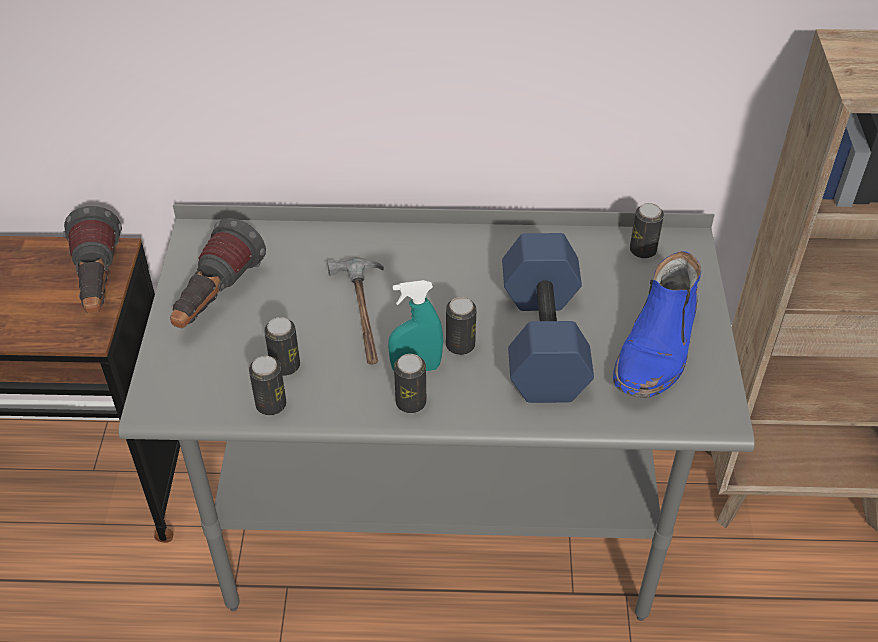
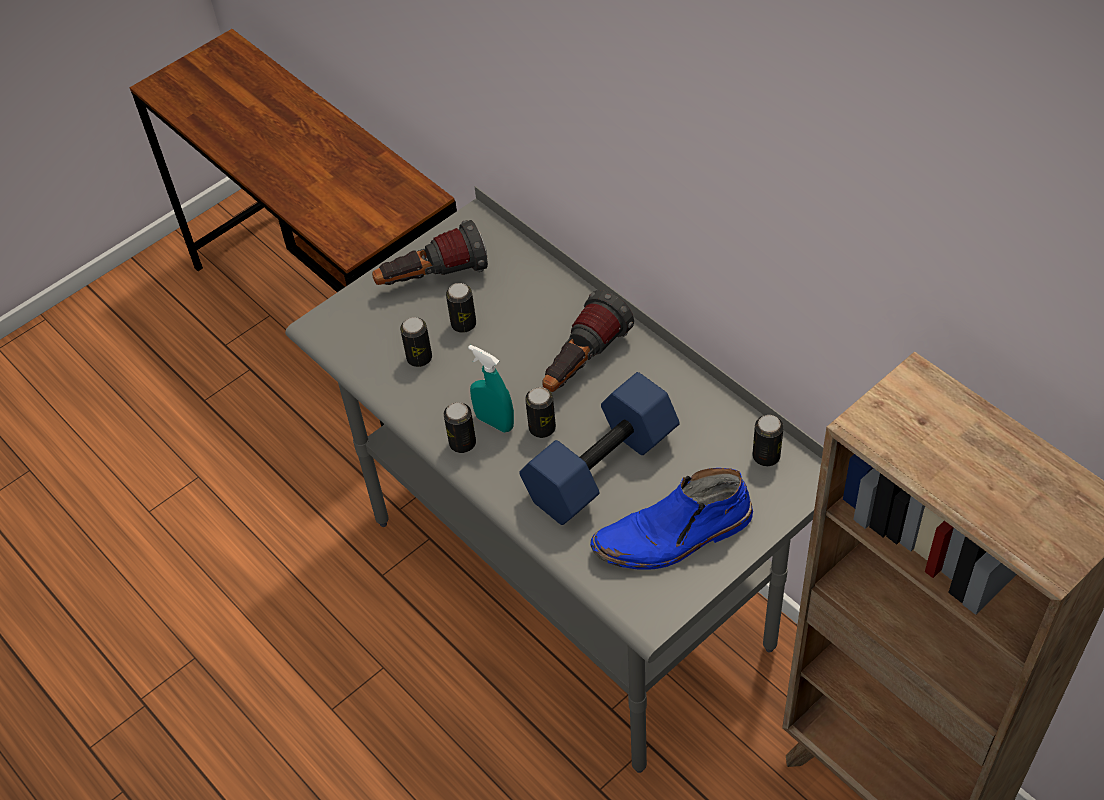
camera: 50 degrees right, 5 degrees up
flashlight [63,206,122,314] -> flashlight moved to [542,290,634,392]
can [249,356,286,415] -> can moved to [446,283,476,333]
hammer [327,257,384,365] -> none

